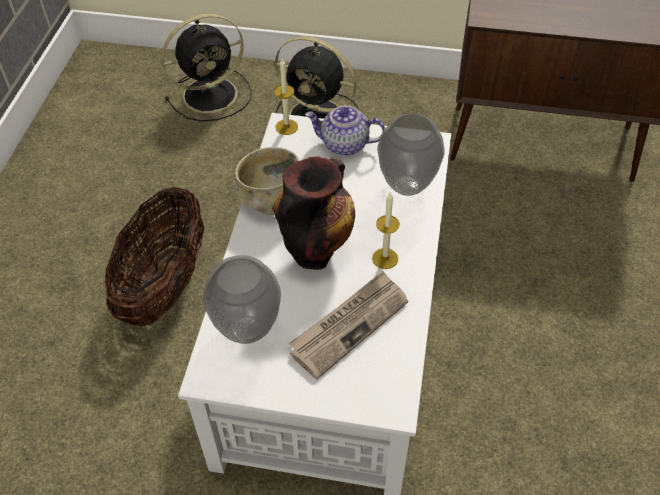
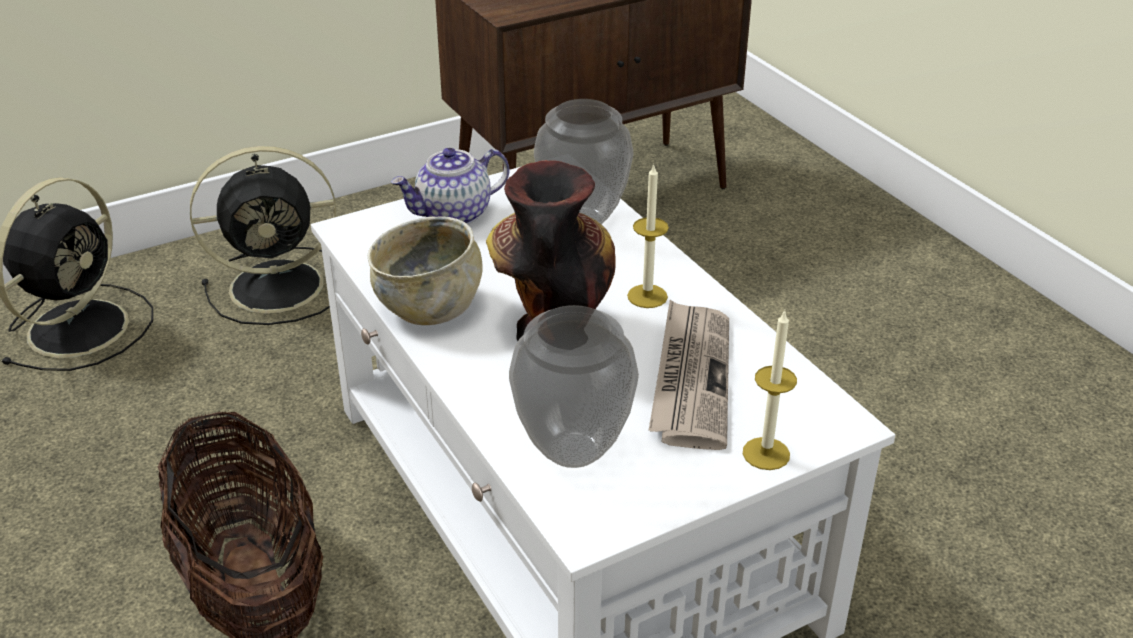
camera: 40 degrees left, 15 degrees down
candle [274,59,298,135] -> candle moved to [743,310,797,470]

